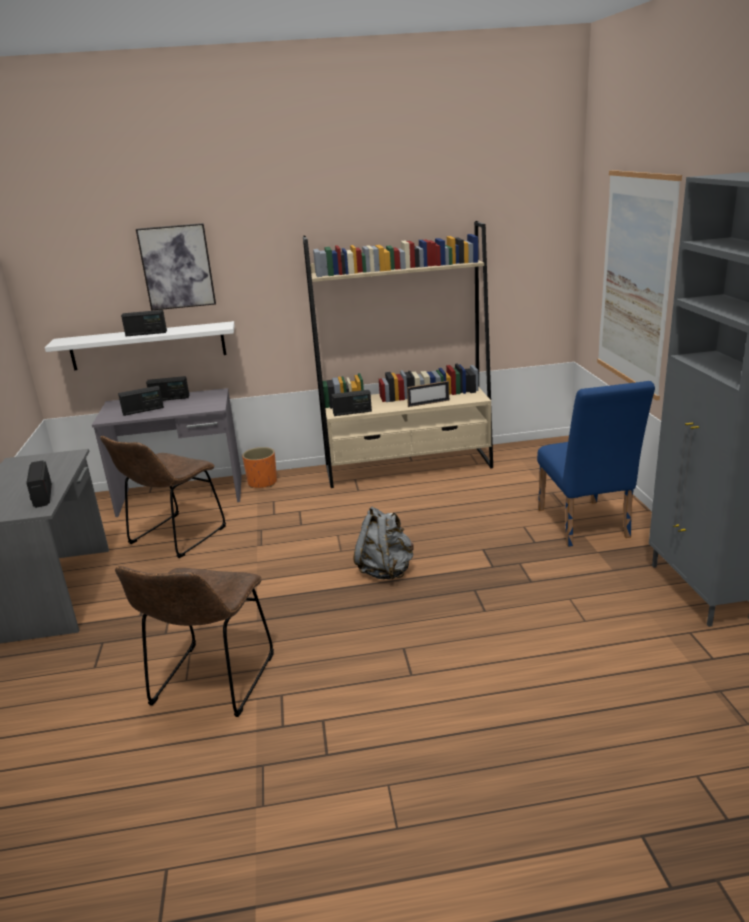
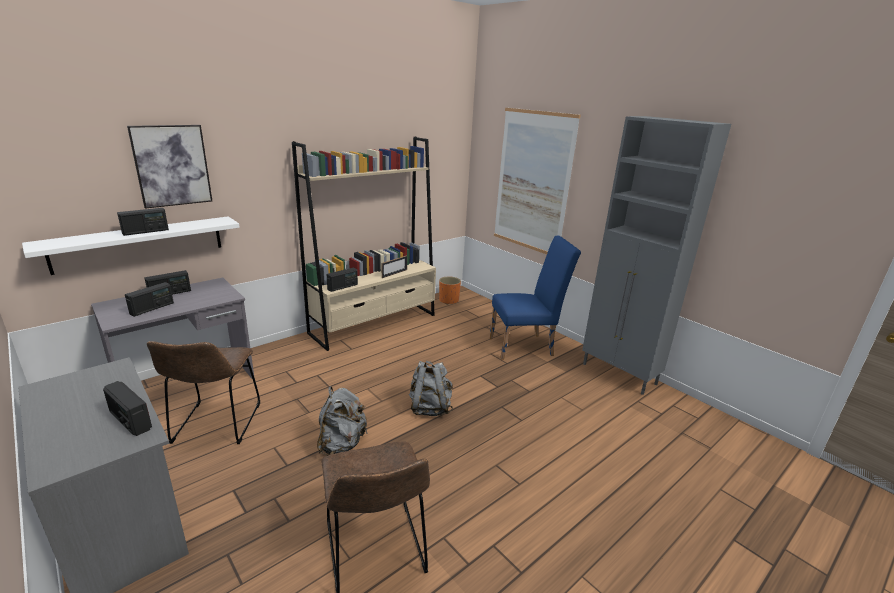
camera: 35 degrees left, 0 degrees up
orange planter [242,447,277,488] -> orange planter moved to [439,276,461,305]
blue chair [537,381,655,547] -> blue chair turned 60 degrees counterclockwise [489,236,581,359]
none -> grey backpack [317,386,368,456]

